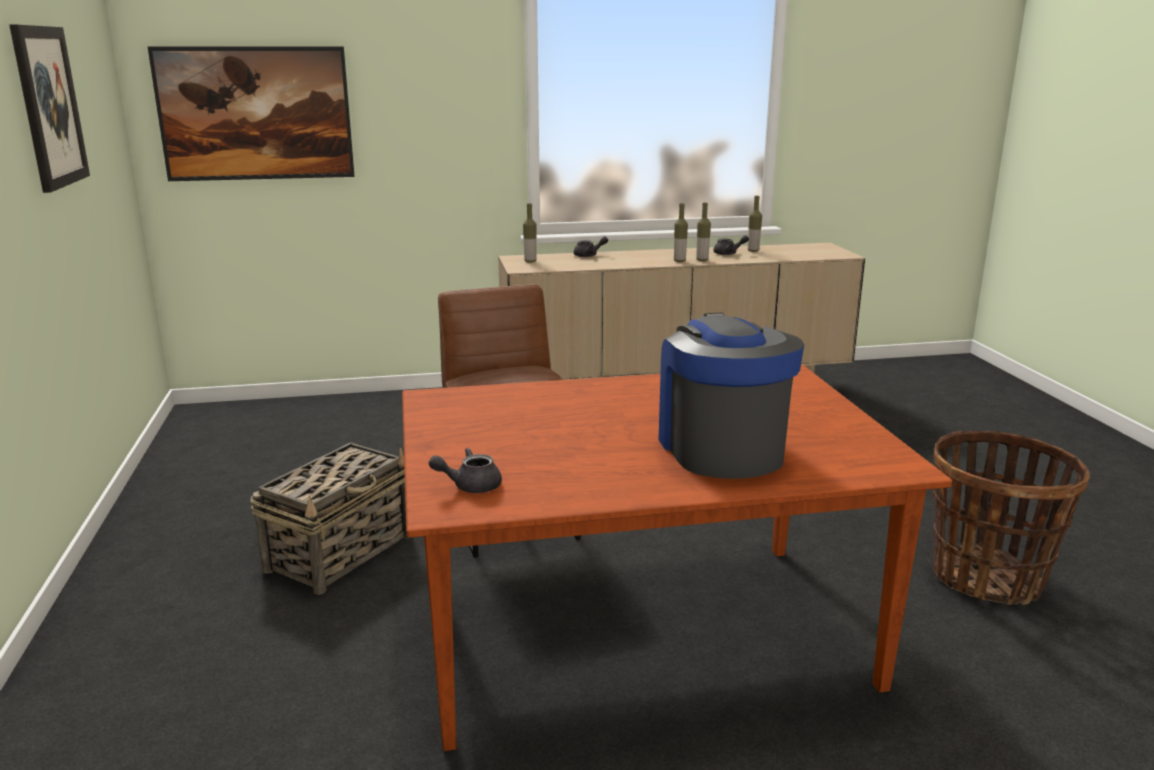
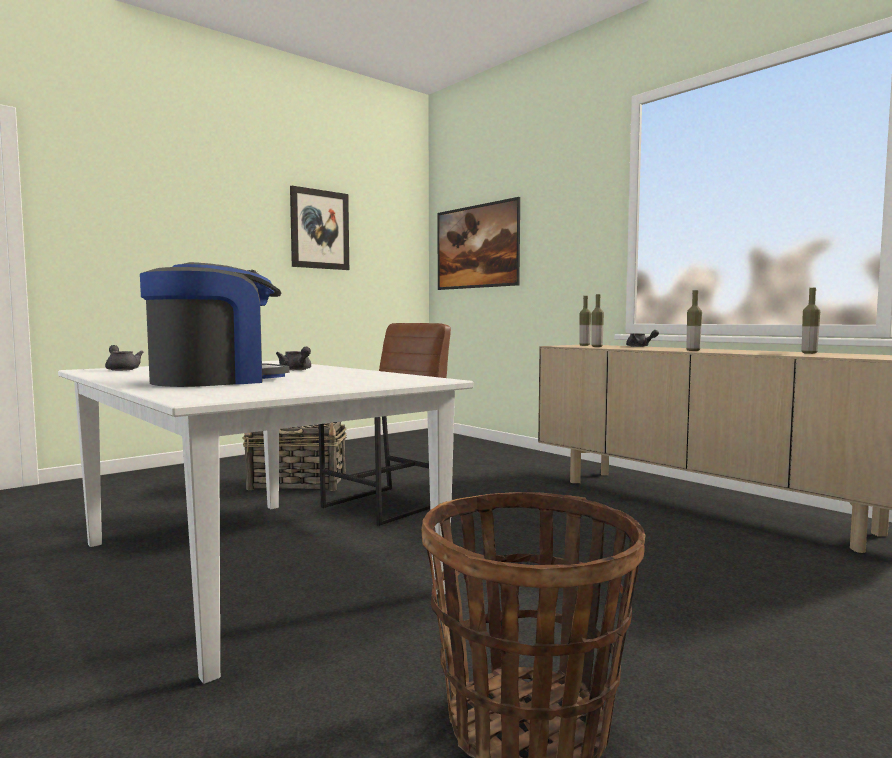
camera: 60 degrees right, 15 degrees down
brown dining table [402,364,952,751] -> white dining table [58,361,474,684]
bottle [696,203,711,261] -> bottle moved to [592,294,604,347]
grey teapot [713,235,749,255] -> grey teapot moved to [276,347,311,370]

